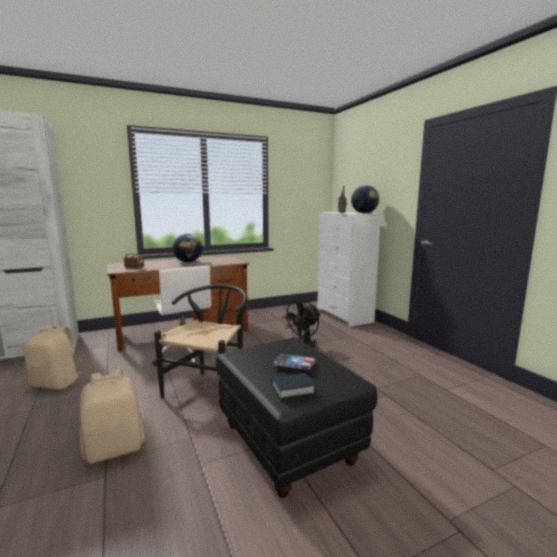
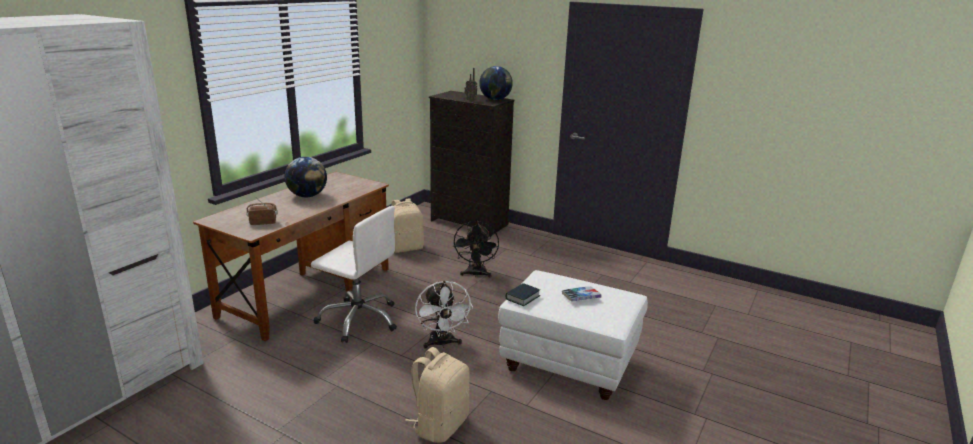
camera: 35 degrees left, 10 degrees up
beige backpack [23,325,81,389] -> beige backpack moved to [392,198,424,253]
black chair [154,285,248,413] -> white fan [415,281,473,349]
black ottoman [216,338,377,498] -> white ottoman [498,270,648,400]
book [271,373,316,399] -> book moved to [506,283,540,306]
white dresser [317,212,381,327] -> black dresser [429,91,514,237]

